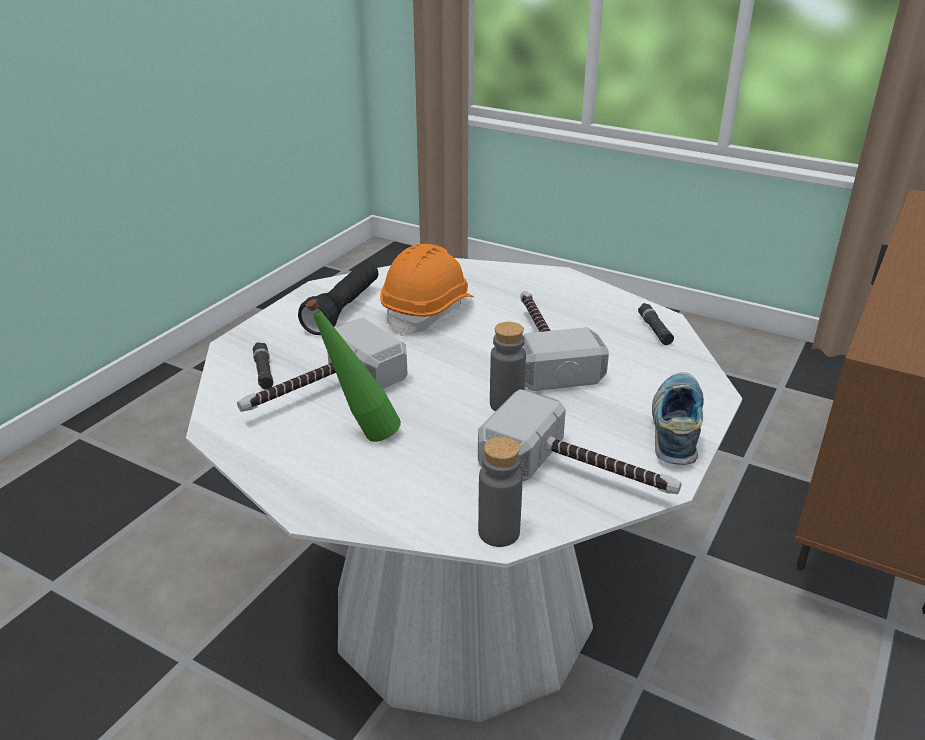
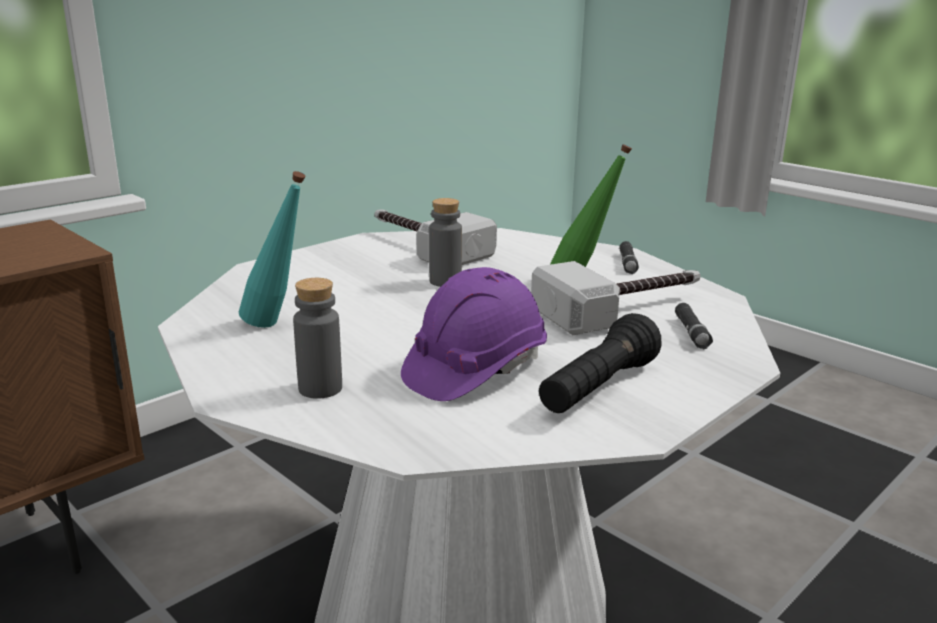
camera: 165 degrees left, 10 degrees down
orange hard hat [380,244,474,336] -> purple hard hat [401,267,547,401]
grey bottle [478,437,523,547] -> grey bottle moved to [293,278,342,399]
hammer [521,291,609,391] -> none
black flashlight [638,303,674,345] -> black flashlight moved to [619,241,639,274]
shoe [652,372,704,465] -> none
none -> turquoise bottle [239,171,306,328]

